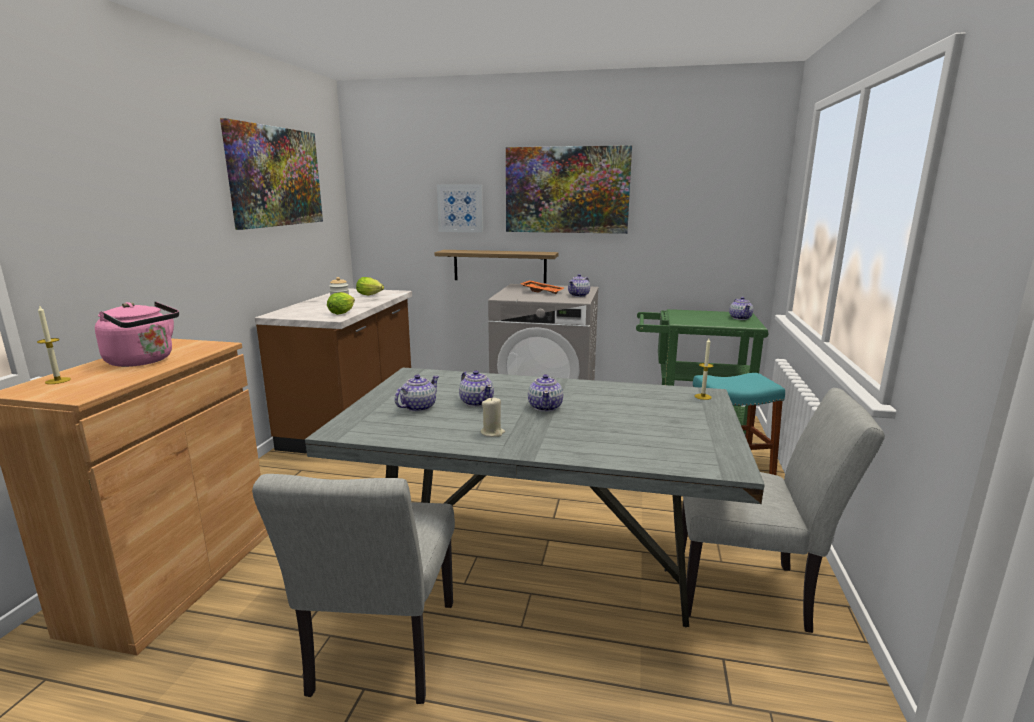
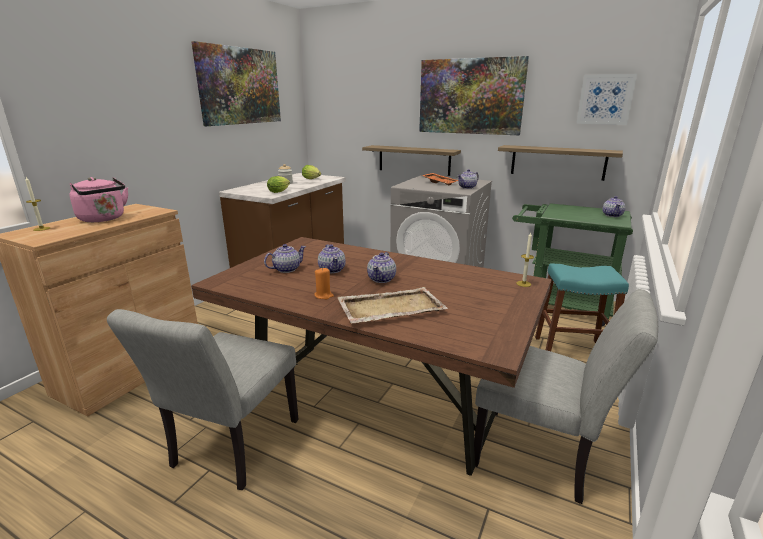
camera: 15 degrees right, 5 degrees up
grey dining table [305,367,765,627] -> brown dining table [191,237,551,476]
picture [437,184,483,233] -> picture moved to [577,74,637,125]
beige candle [480,397,505,437] -> orange candle [314,267,334,299]
none -> beige tray [337,287,448,323]
none -> shelf [498,145,623,181]

